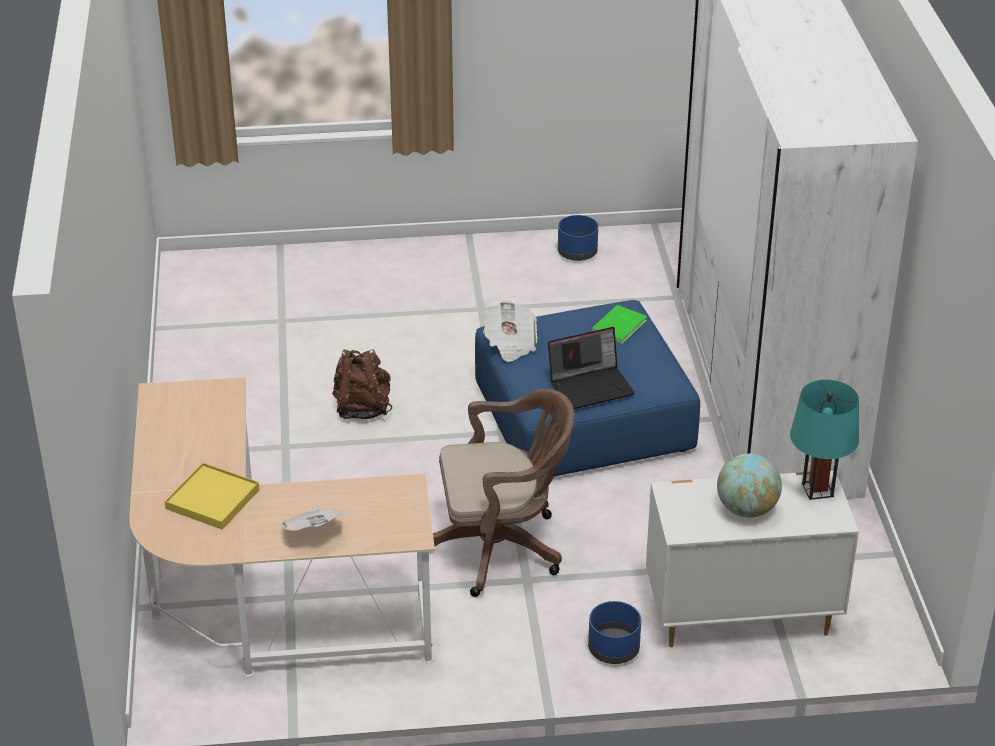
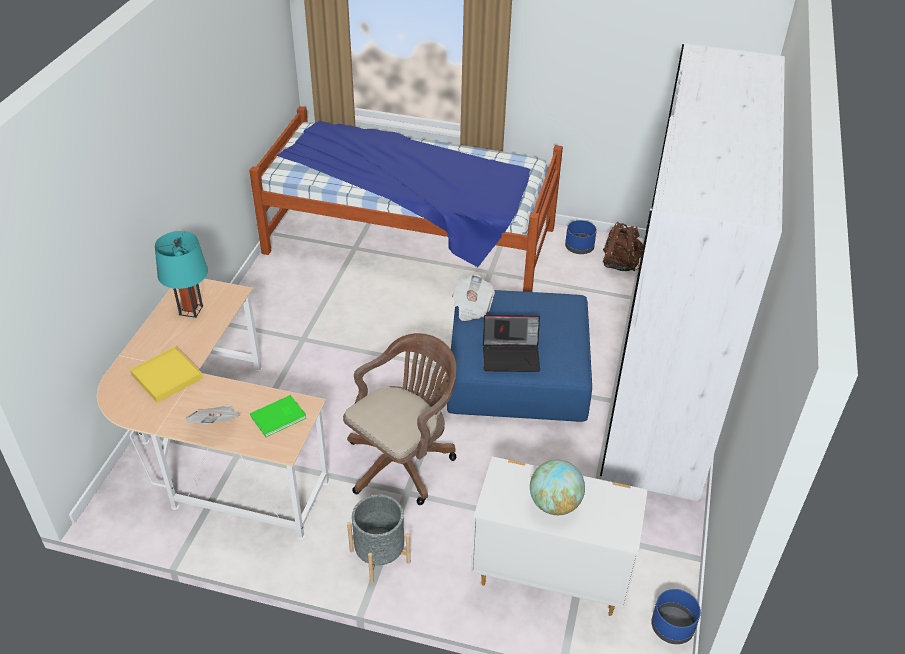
camera: 20 degrees right, 5 degrees up
brown backpack [332,349,392,419] -> brown backpack moved to [603,222,643,271]
brown office chair [433,389,574,597] -> brown office chair turned 60 degrees counterclockwise [343,333,457,505]
blue planter [588,601,641,664] -> blue planter moved to [651,589,701,644]
green book [591,305,648,344] -> green book moved to [250,395,306,437]
turquoise table lamp [790,380,859,500] -> turquoise table lamp moved to [155,231,208,318]
none -> bed [249,106,563,292]
none -> grey planter [347,494,411,583]

